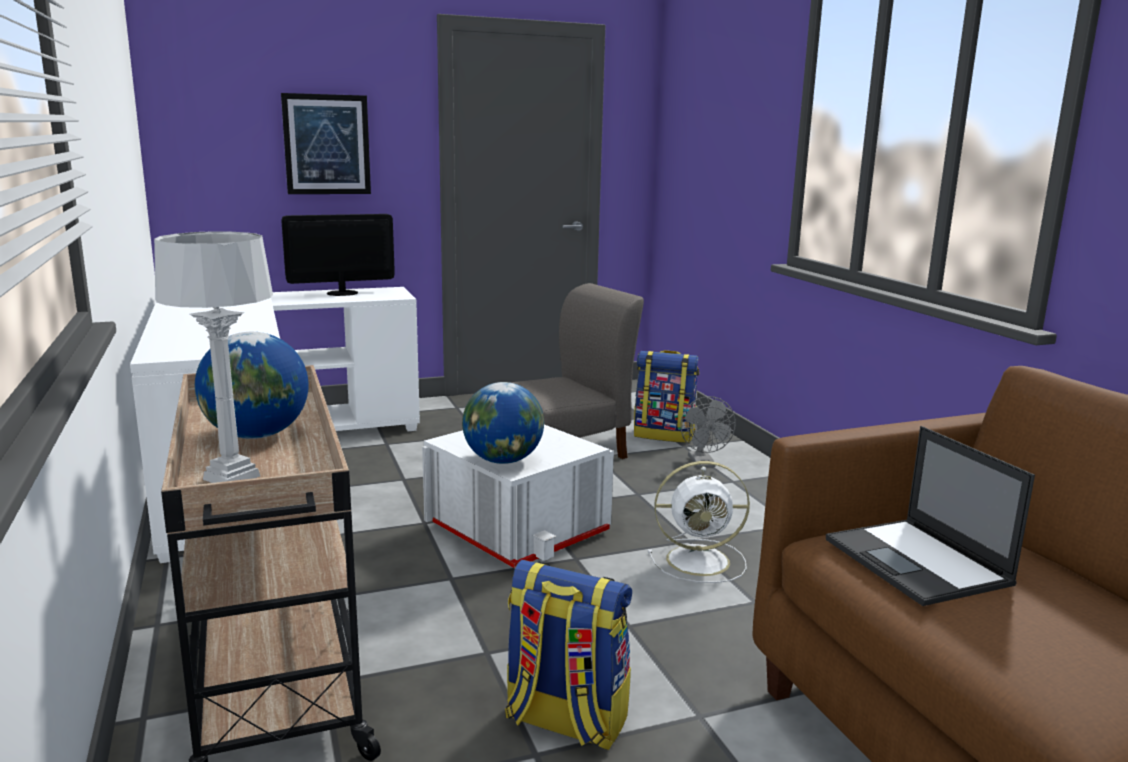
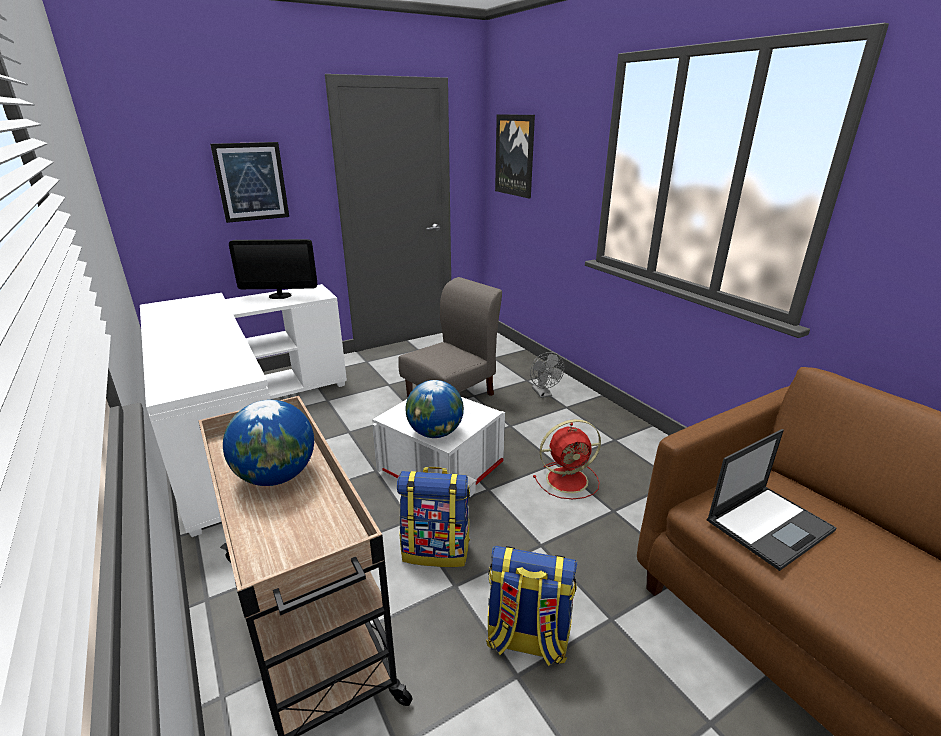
camera: 10 degrees left, 10 degrees up
grey table lamp [154,231,273,483] -> none
monitor [281,214,394,296] -> monitor turned 150 degrees counterclockwise [229,239,317,299]
backpack [634,350,699,443] -> backpack moved to [397,467,470,567]
white fan [648,461,750,583] -> red fan [533,419,601,499]
laptop [826,426,1035,606] -> laptop turned 90 degrees counterclockwise [707,429,836,571]
none -> picture [495,114,535,198]

